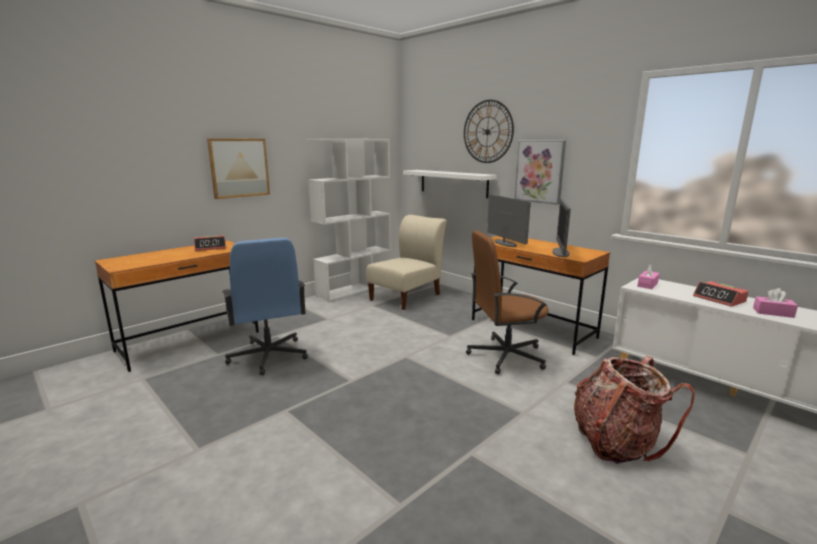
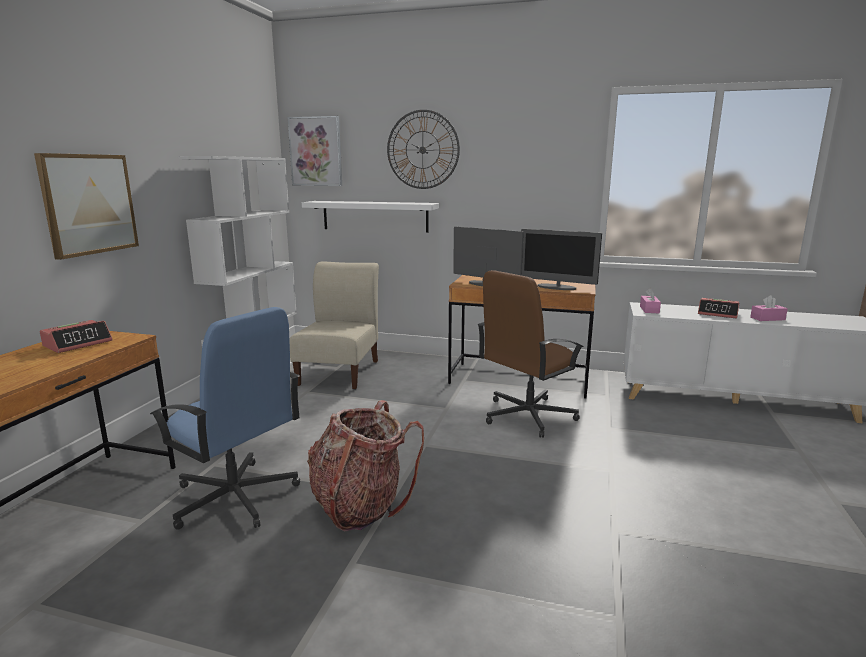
camera: 30 degrees left, 0 degrees up
picture [515,141,566,205] -> picture moved to [287,116,342,186]
monitor [552,199,571,257] -> monitor turned 45 degrees counterclockwise [521,229,602,290]
backpack [574,356,695,464] -> backpack moved to [307,400,424,532]

